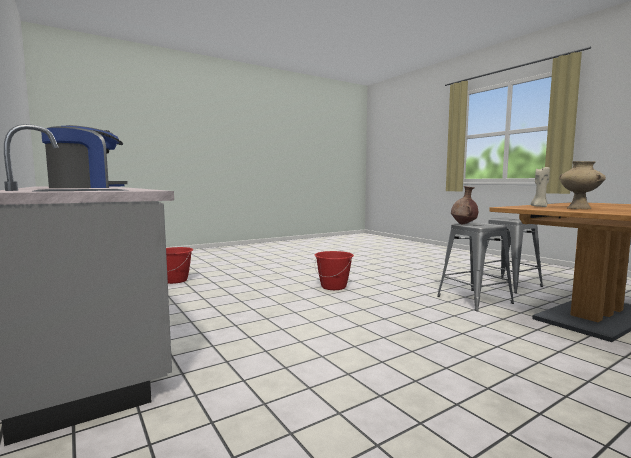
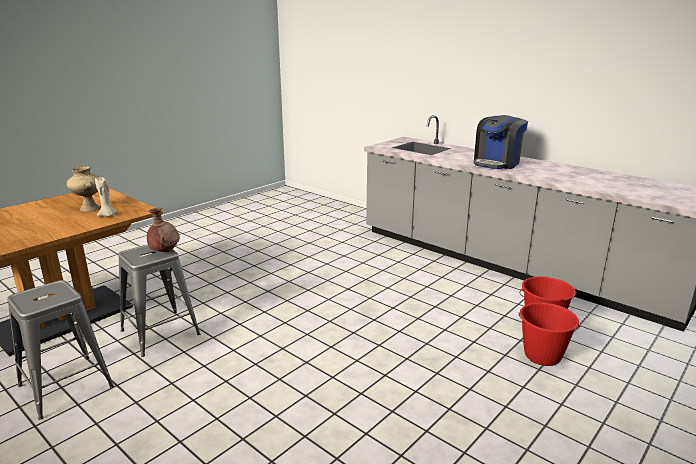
camera: 165 degrees right, 15 degrees up
red bucket [314,251,354,290] -> red bucket moved to [518,303,580,366]

